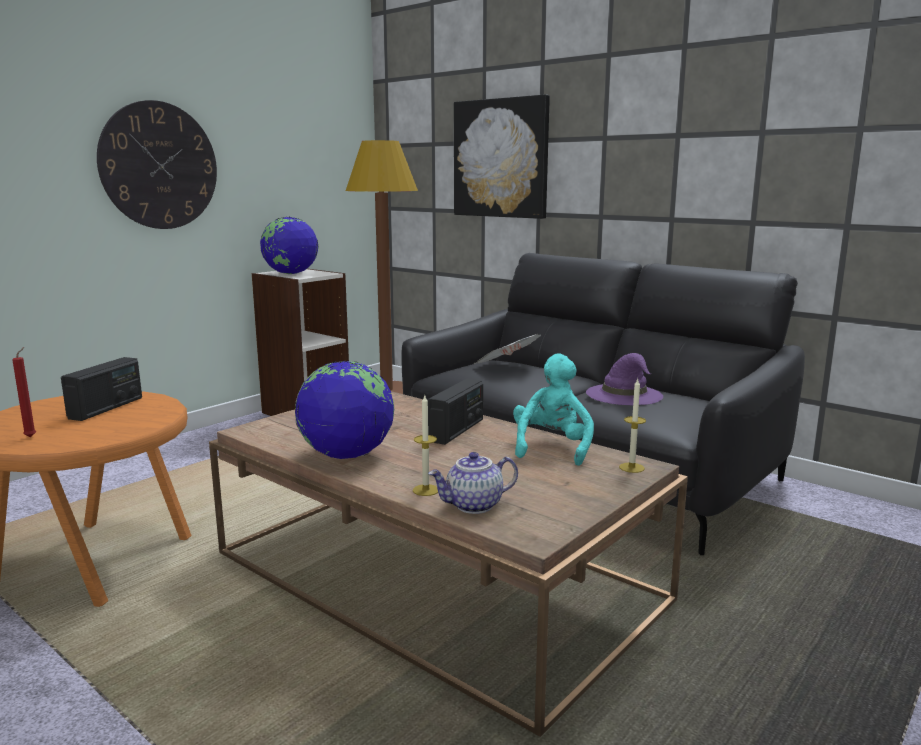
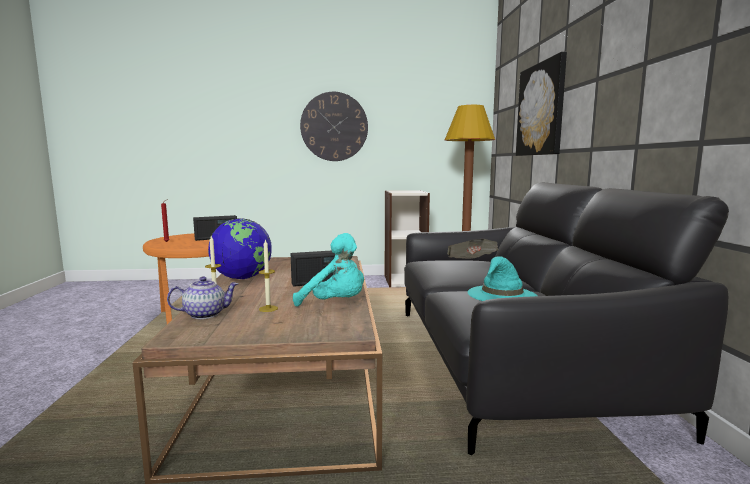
camera: 45 degrees right, 5 degrees down
globe [260,217,318,274] -> none
teapot [428,452,518,514] -> teapot turned 135 degrees clockwise [167,276,238,319]
turquoise plush toy [513,353,594,466] -> turquoise plush toy turned 60 degrees clockwise [293,233,364,306]
purple hat [586,353,663,405] -> turquoise hat [468,256,537,301]
candle [619,379,646,473] -> candle moved to [259,240,278,312]

